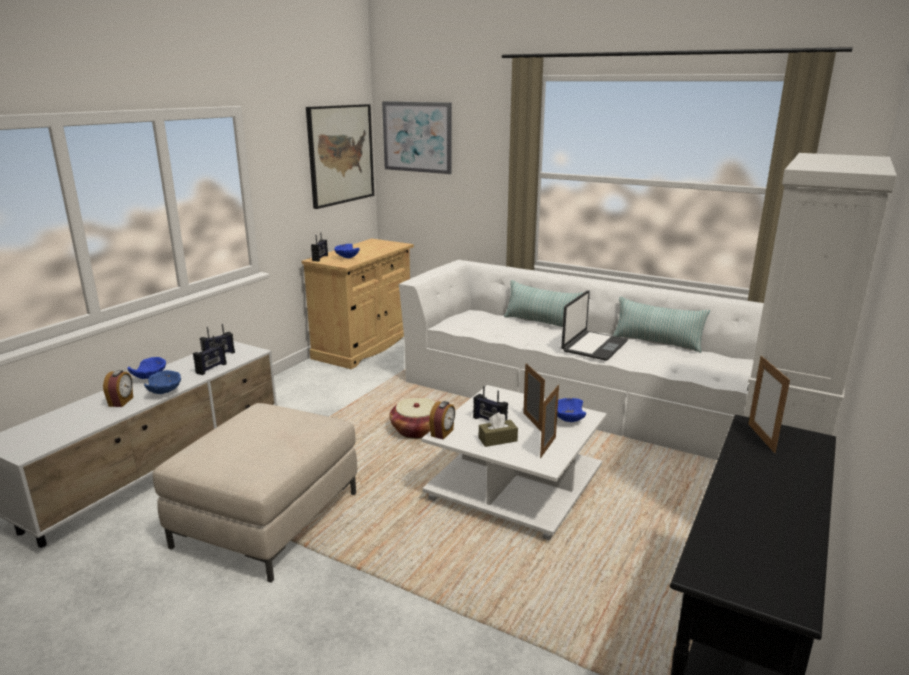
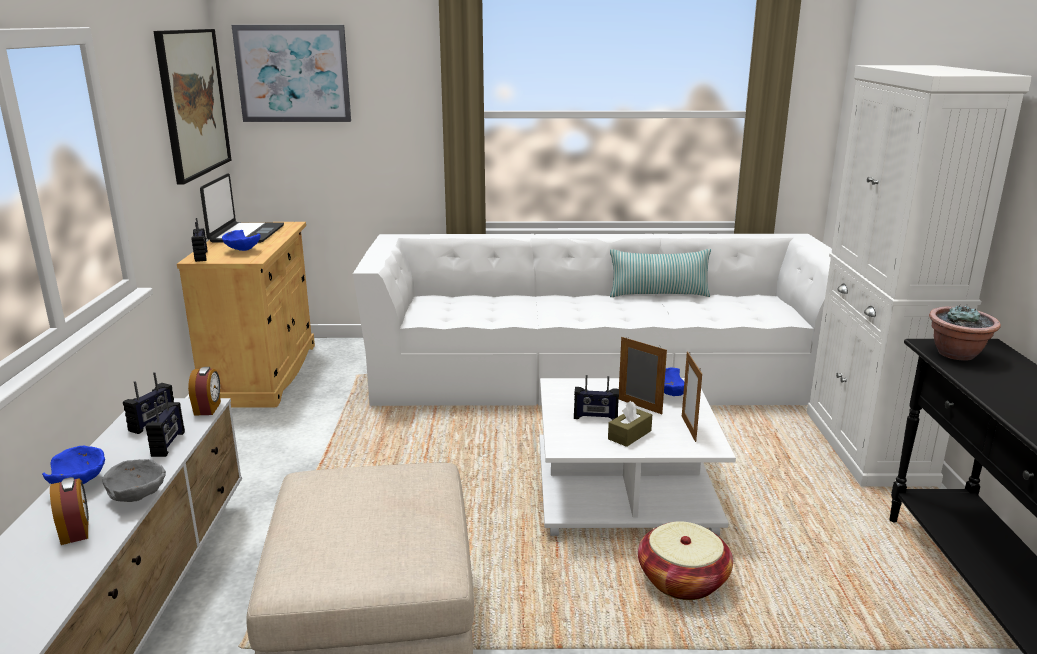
camera: 30 degrees left, 0 degrees up
blue bowl [144,370,181,394] -> grey bowl [102,459,166,502]
basket [389,398,436,439] -> basket moved to [638,521,733,600]
alarm clock [429,401,455,440] -> alarm clock moved to [188,367,221,415]
pillow [504,280,583,327] -> none
laptop [561,290,628,361] -> laptop moved to [200,173,284,243]
picture frame [748,356,790,453] -> potted plant [929,305,1001,361]

